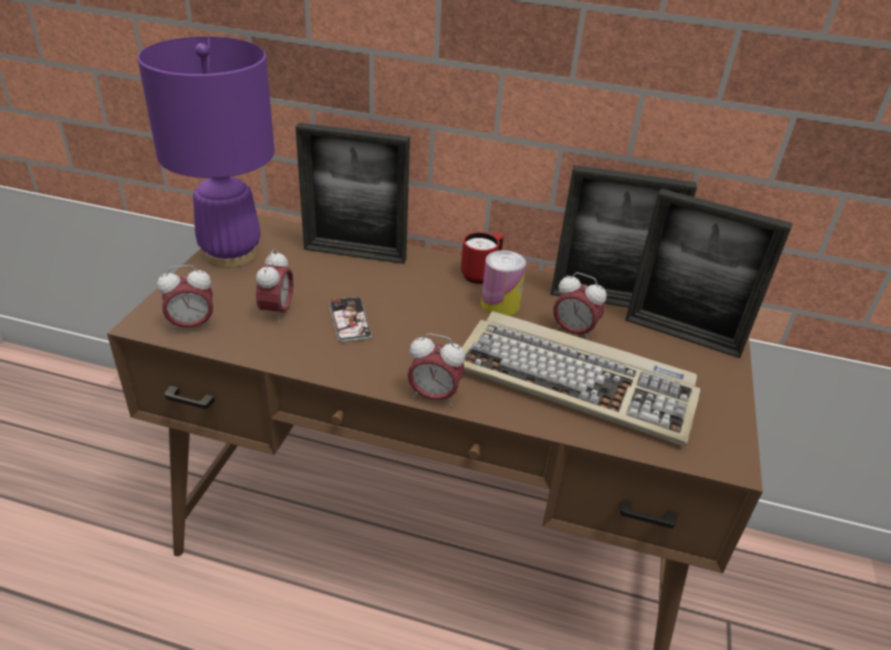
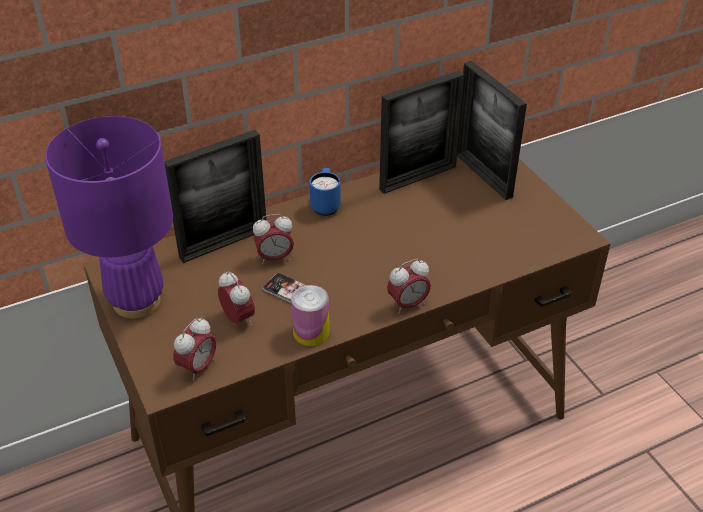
camera: 40 degrees left, 5 degrees up
red mug [461,232,504,284] -> blue mug [310,168,341,216]
keyboard [462,311,700,446] -> none
can [481,250,526,316] -> can moved to [291,285,330,346]
alarm clock [553,273,607,340] -> alarm clock moved to [253,214,294,264]
picture frame [625,189,793,358] -> picture frame turned 75 degrees clockwise [457,61,527,200]

